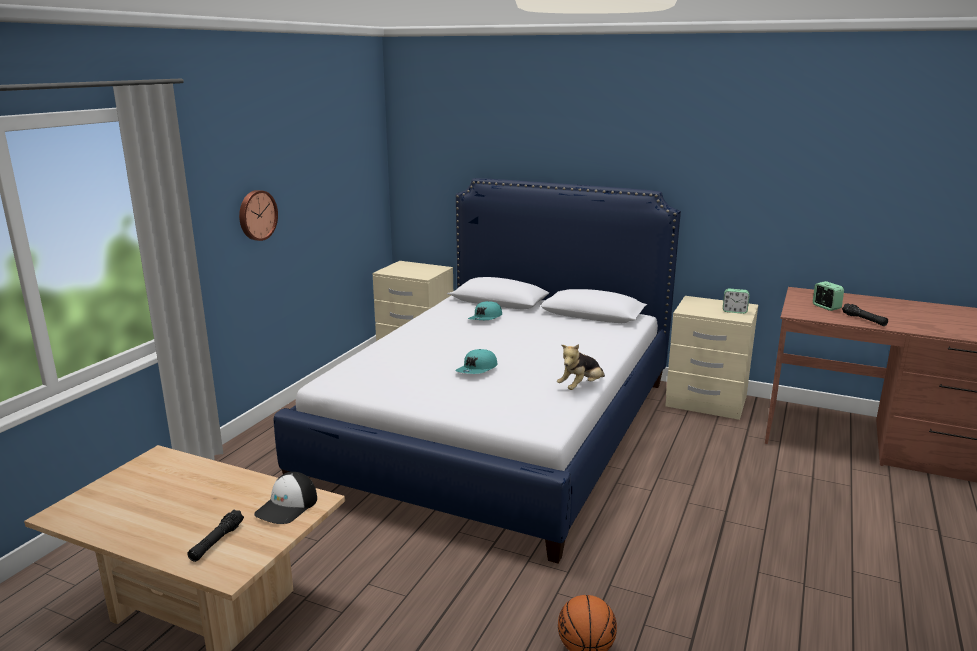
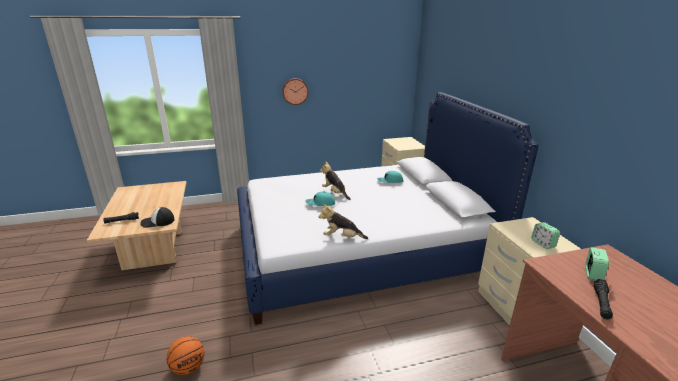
camera: 50 degrees right, 5 degrees up
none -> plush toy [320,162,351,200]

